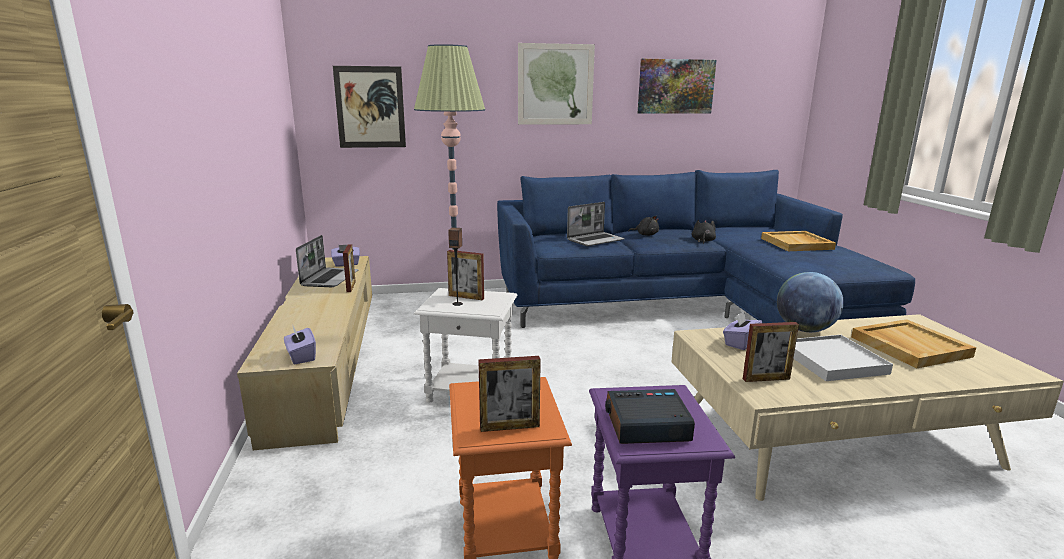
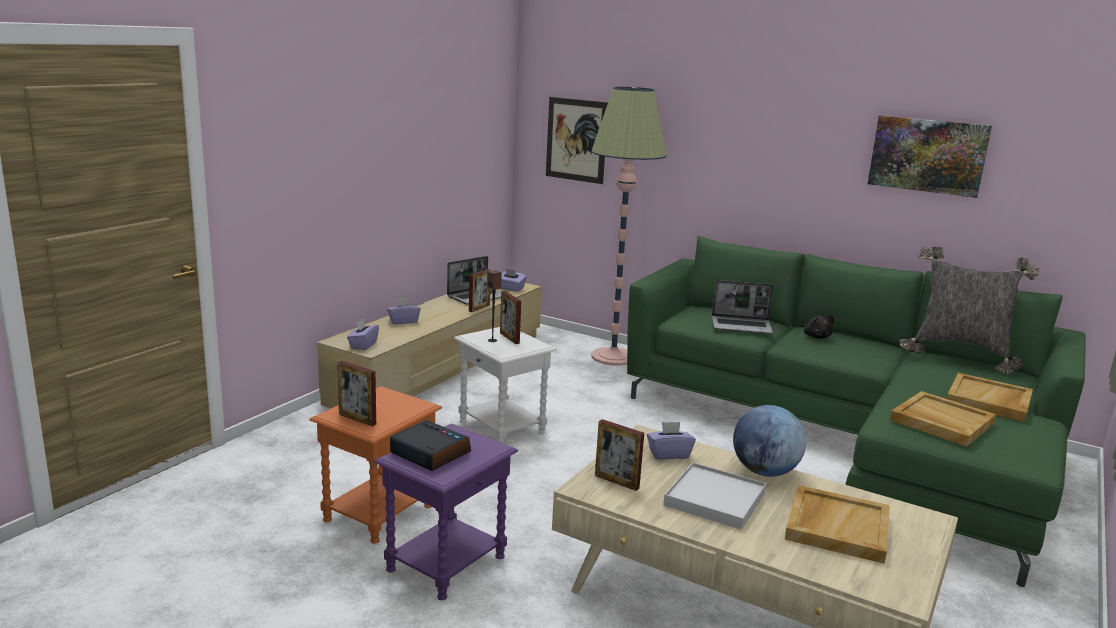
camera: 40 degrees right, 0 degrees up
blue sofa [497,170,915,328] -> green sofa [627,236,1086,587]
picture [518,43,595,125] -> none
black plush toy [692,220,716,244] -> none
none -> purple tissue box [387,298,421,324]
none -> beige tray [890,391,996,446]
none -> pillow [899,246,1040,374]

